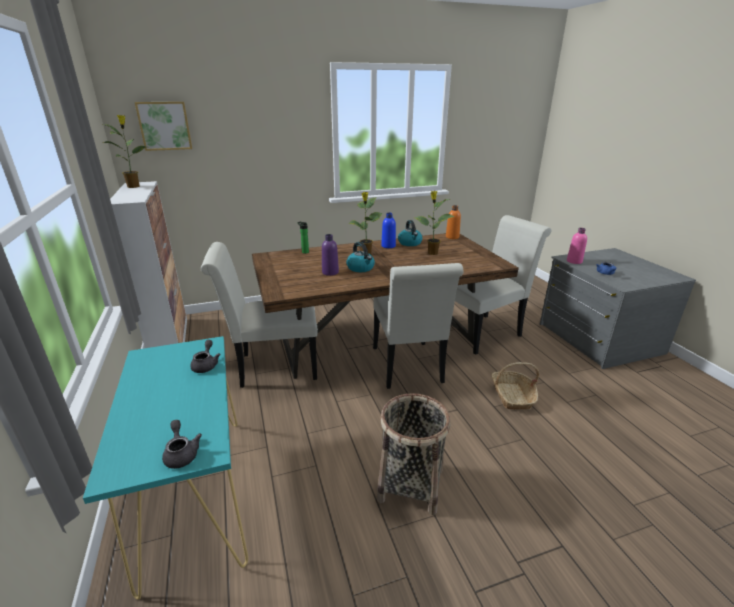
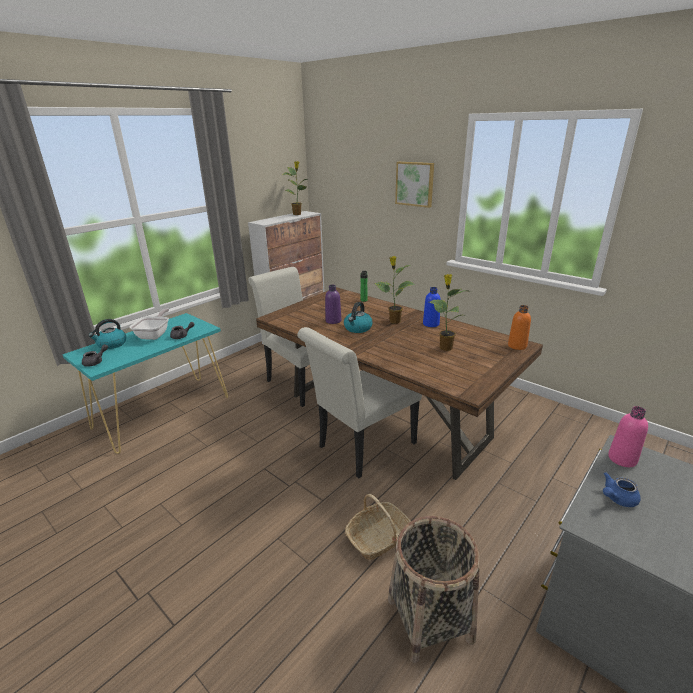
camera: 60 degrees right, 0 degrees up
picture [135,102,192,151] -> picture moved to [395,162,434,208]
basket [377,393,450,515] -> basket moved to [388,516,480,663]
kettle [398,220,422,246] -> kettle moved to [88,319,126,349]
white chair [455,215,551,355] -> none
none -> frying pan [130,309,169,340]

